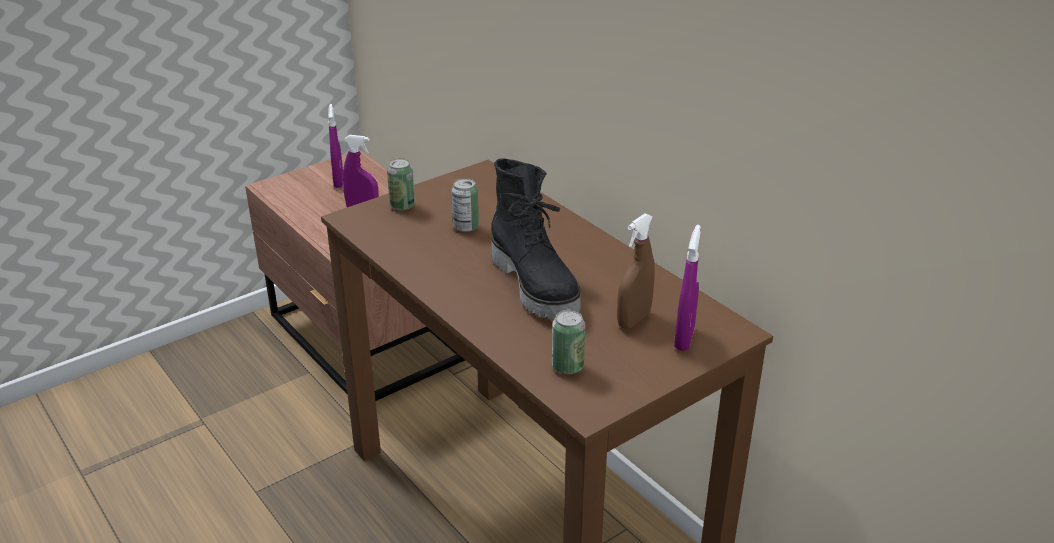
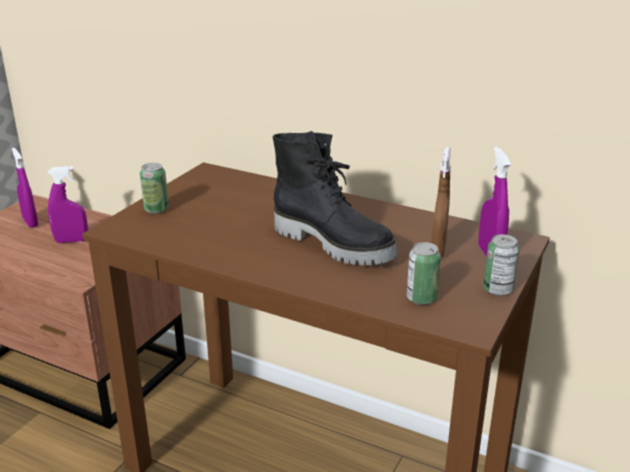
camera: 25 degrees left, 5 degrees down
can [451,178,479,232] -> can moved to [483,234,519,296]

